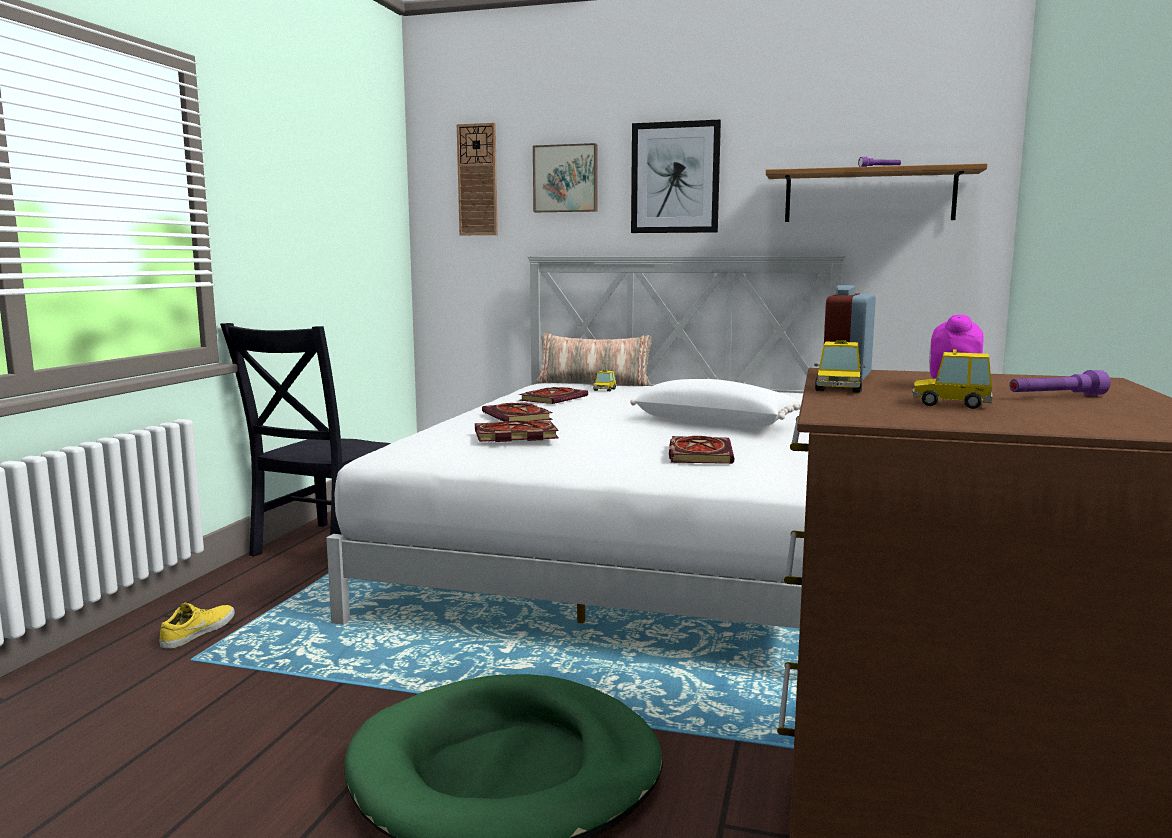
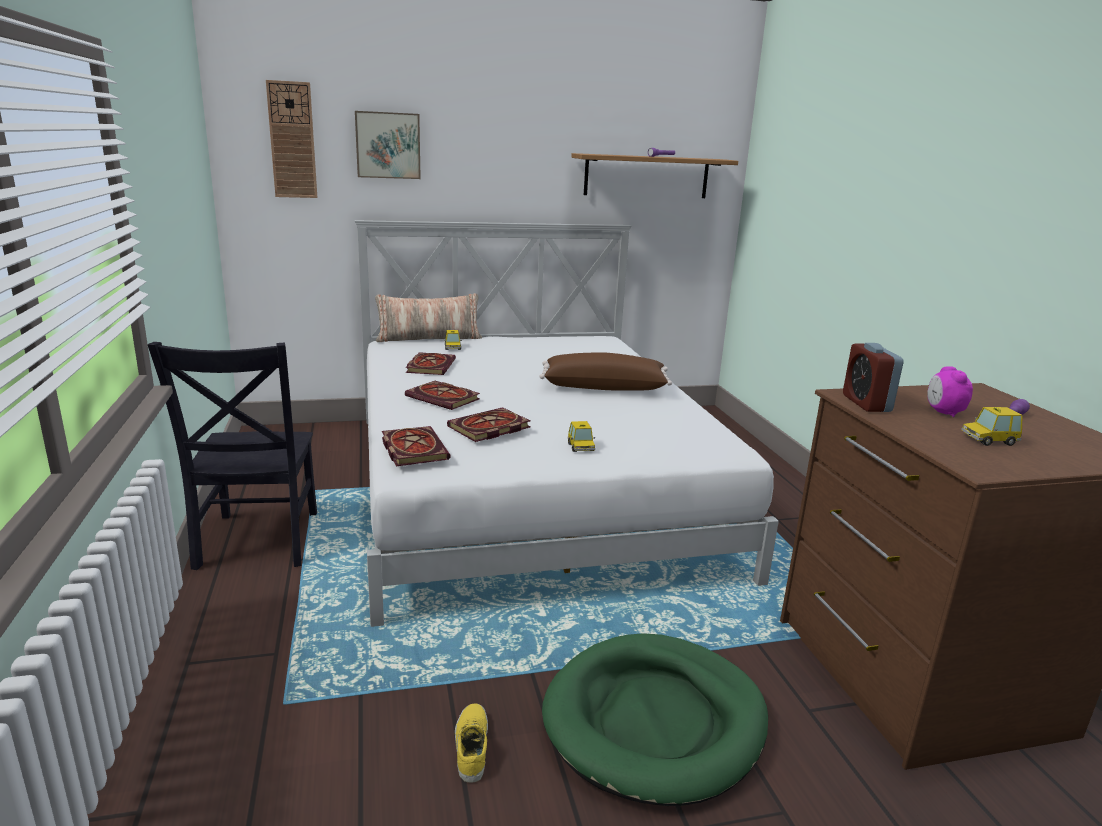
camera: 30 degrees left, 10 degrees up
yellow shoe [159,603,235,649] -> yellow shoe moved to [455,703,488,783]
white pillow [630,379,802,427] -> brown pillow [540,352,672,391]
picture [631,120,721,233] -> none
book [669,436,734,464] -> book moved to [382,426,450,466]
toy car [814,340,865,393] -> toy car moved to [568,421,595,452]

